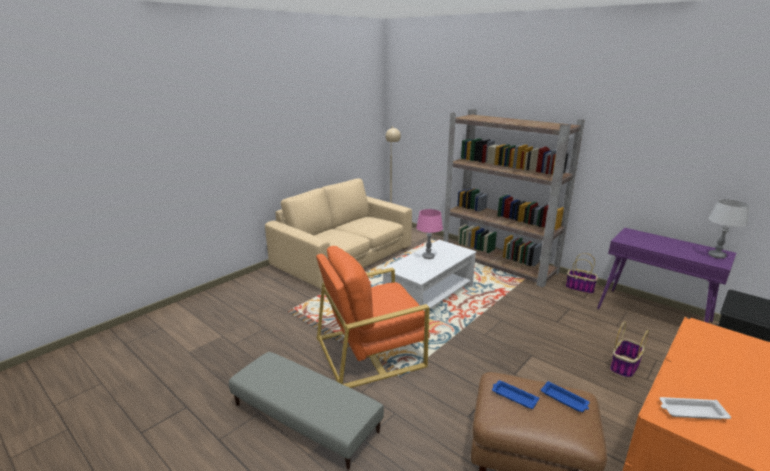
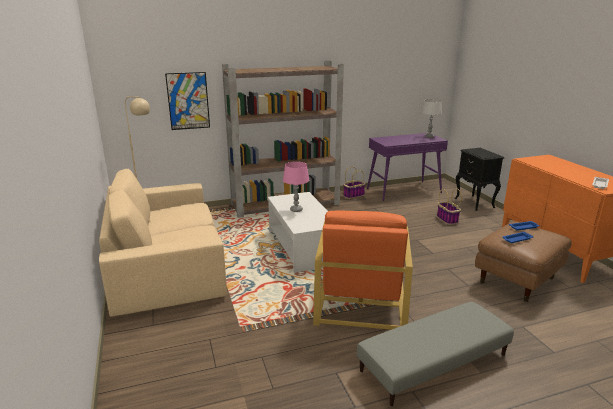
camera: 60 degrees left, 0 degrees up
none -> picture [165,72,210,130]

